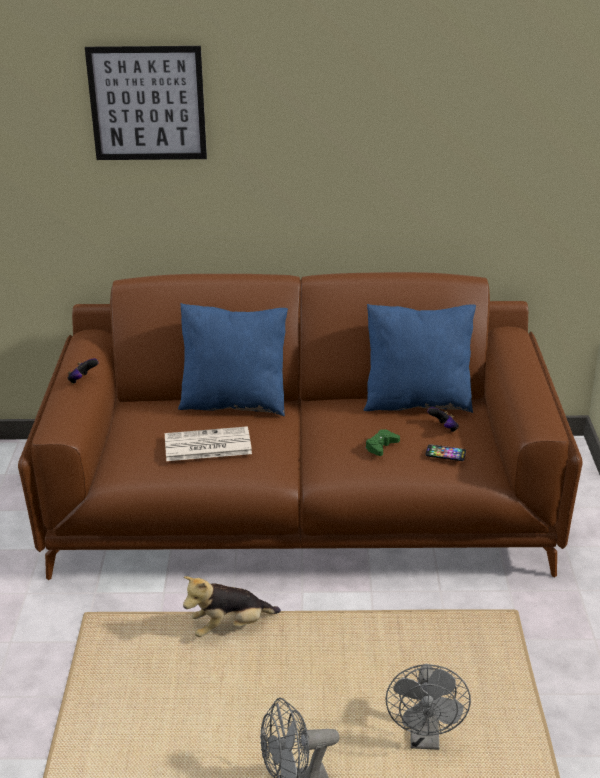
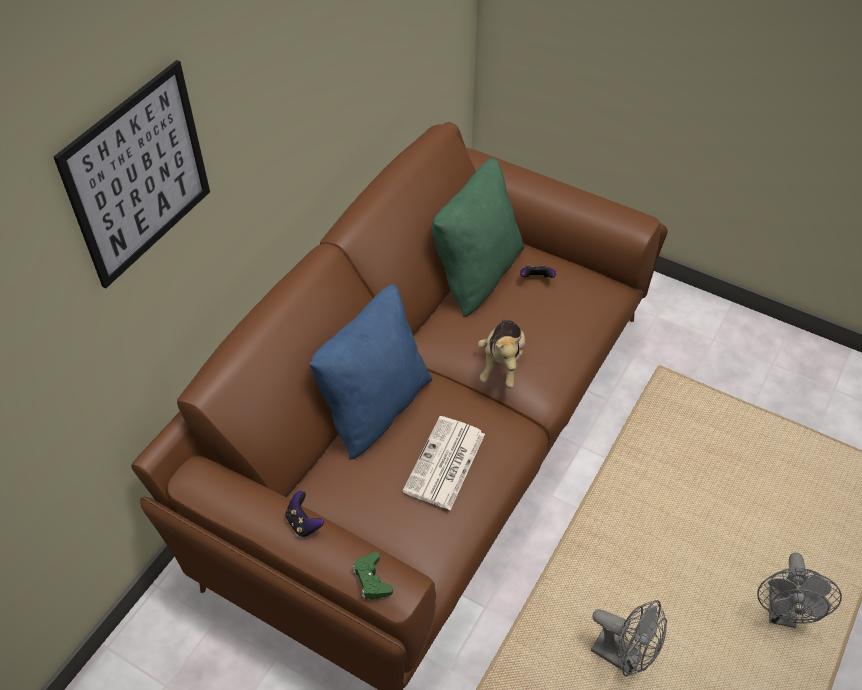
camera: 60 degrees left, 20 degrees up
plush toy [183,576,281,637] -> plush toy moved to [478,319,525,389]
blue pillow [364,304,476,413] -> green pillow [432,157,524,317]
green game controller [366,429,400,456] -> green game controller moved to [353,552,393,600]
grey fan [385,664,471,750] -> grey fan moved to [591,600,667,677]
phone [425,444,466,461] -> none

